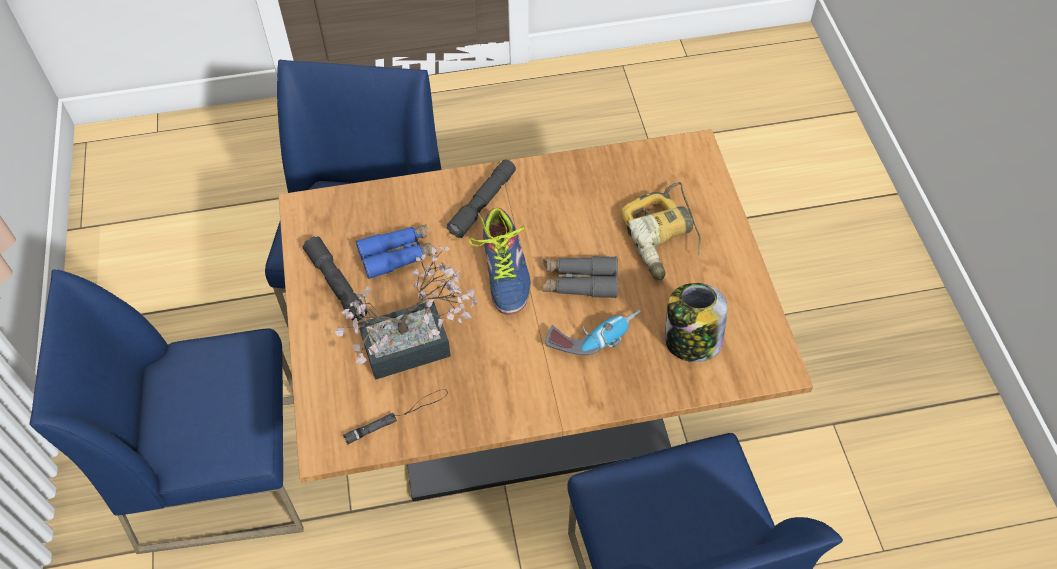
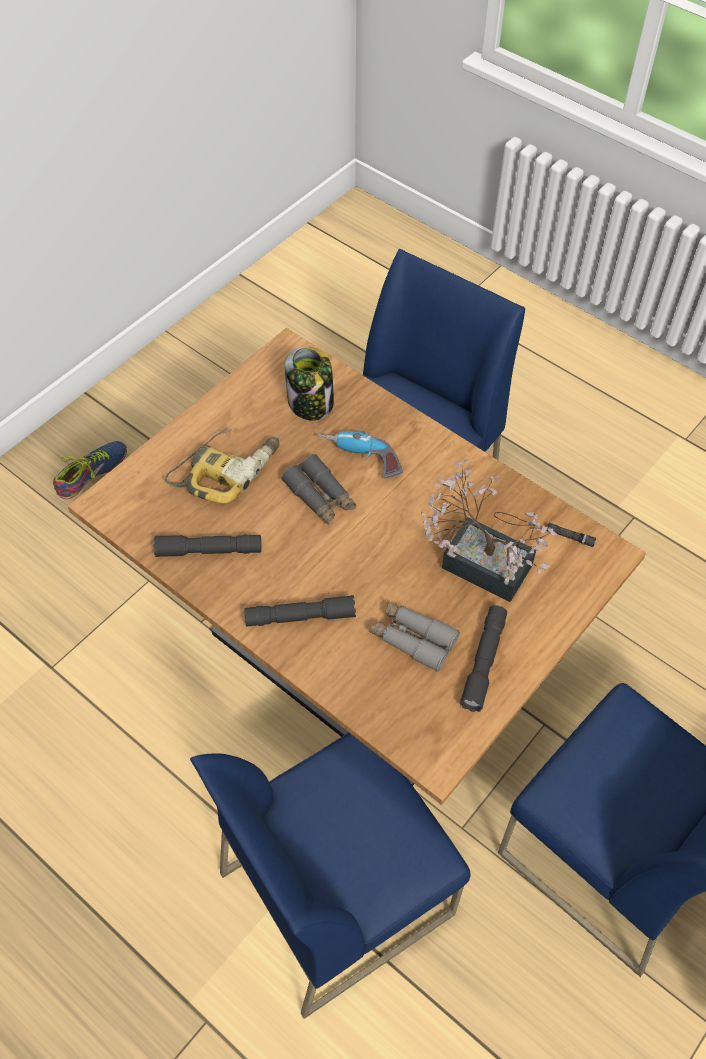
camera: 130 degrees left, 0 degrees up
blue binoculars [356,224,438,279] -> grey binoculars [369,601,460,672]
shoe [469,208,531,315] -> shoe moved to [53,441,127,499]
none -> grey flashlight [153,534,261,557]

